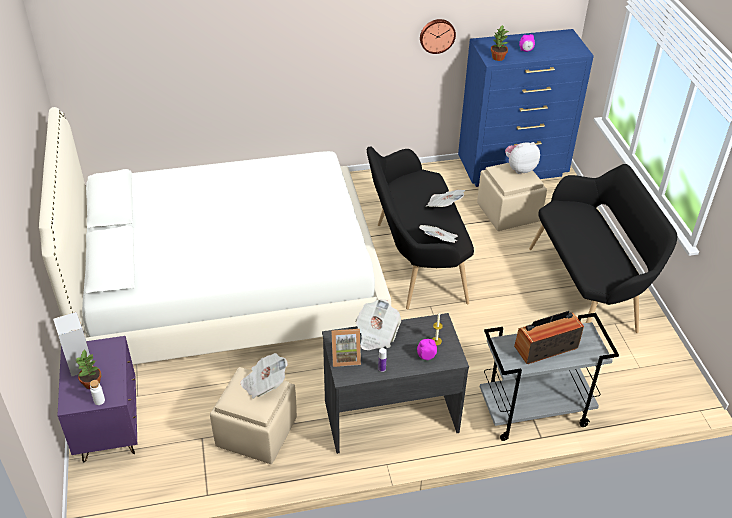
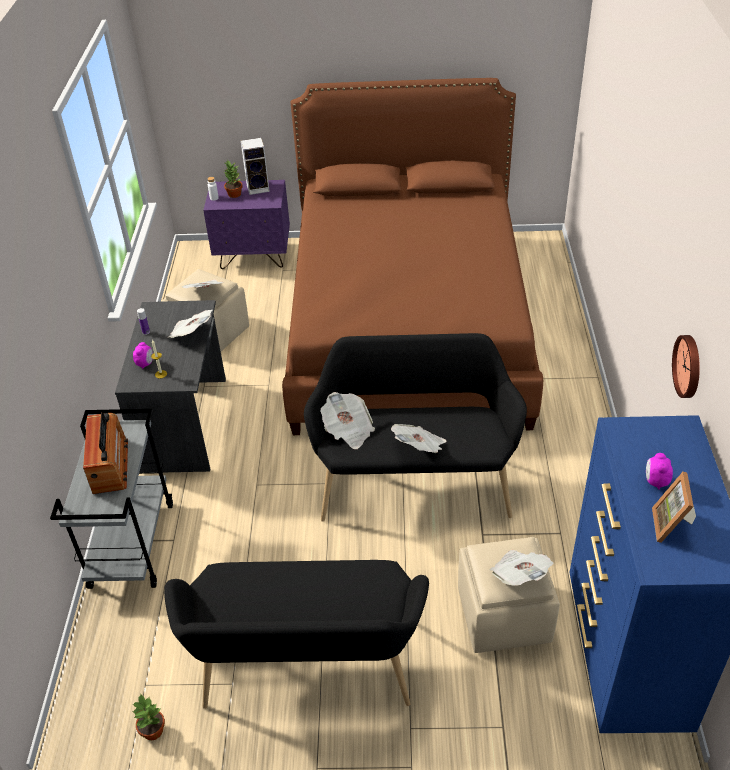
camera: 105 degrees right, 0 degrees up
white bed [39,107,391,365] -> brown bed [282,78,543,435]
picture frame [331,329,361,367] -> picture frame moved to [652,472,696,543]
potted plant [491,24,509,61] -> potted plant moved to [132,694,165,740]
plush toy [505,142,540,174] -> newspaper [489,550,553,586]

